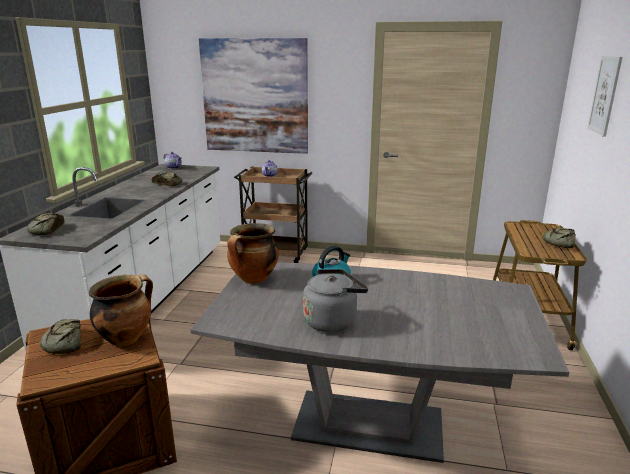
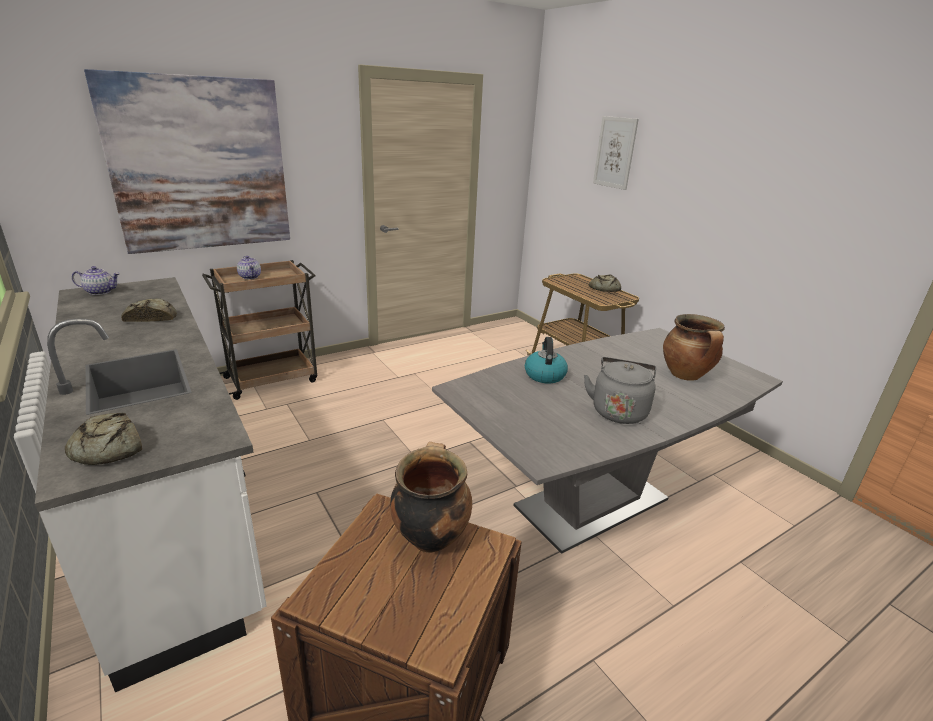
camera: 45 degrees left, 5 degrees up
bread [40,319,81,354] -> none
cooking pot [227,223,279,284] -> cooking pot moved to [663,314,725,381]

